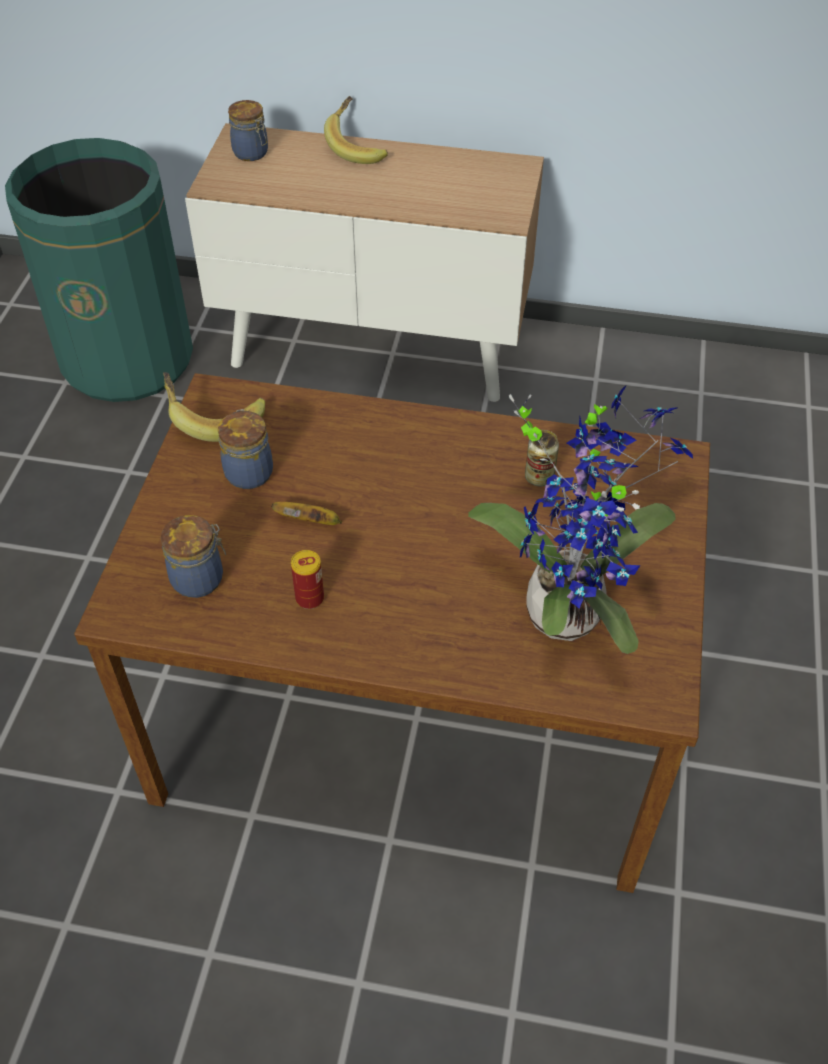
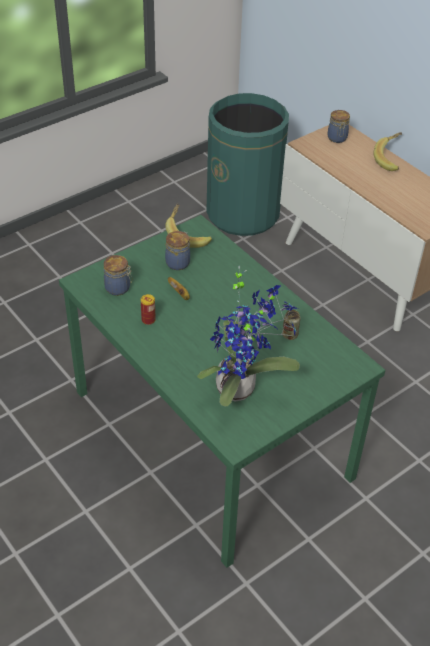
camera: 40 degrees right, 5 degrees down
brown dining table [74,373,710,893] -> green dining table [59,215,385,568]

